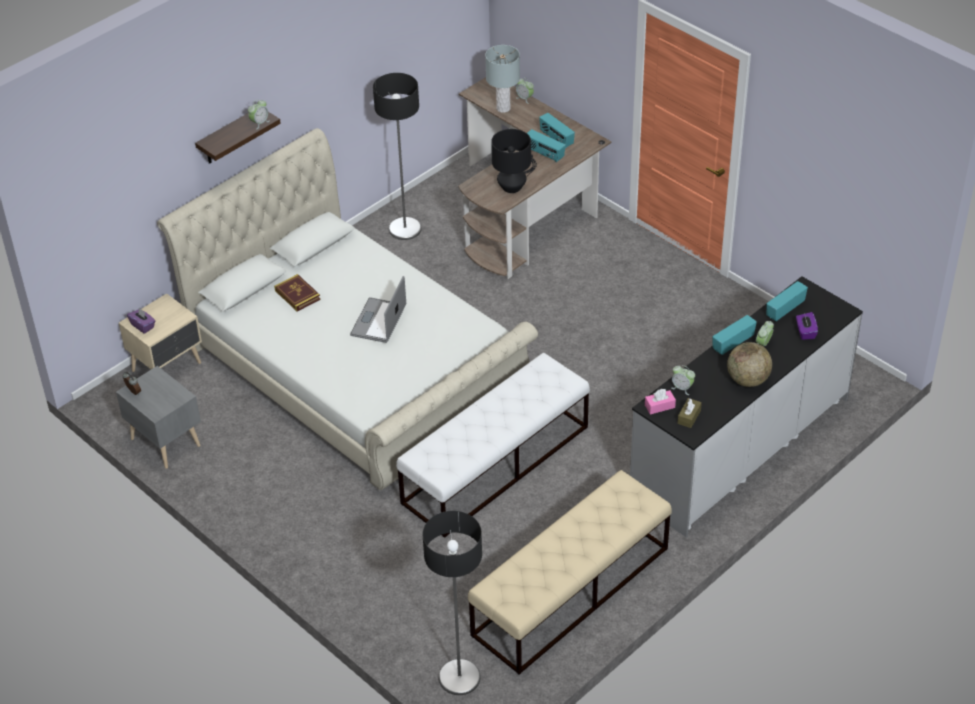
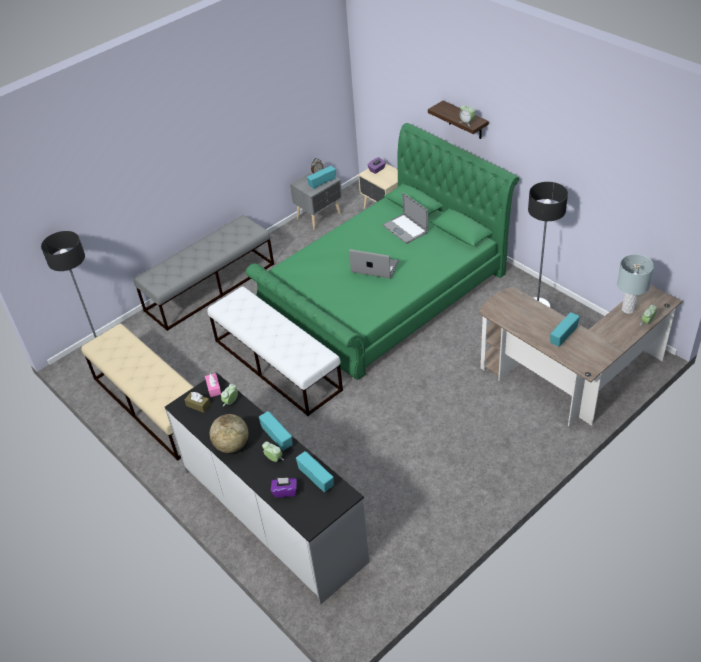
camera: 95 degrees right, 0 degrees up
beige bed [157,128,538,491] -> green bed [246,123,519,380]
book [274,274,320,312] -> laptop [382,192,428,244]
black table lamp [491,129,537,193] -> none
radio [539,113,575,148] -> radio moved to [307,166,336,189]
none -> grey bench [134,215,274,331]

